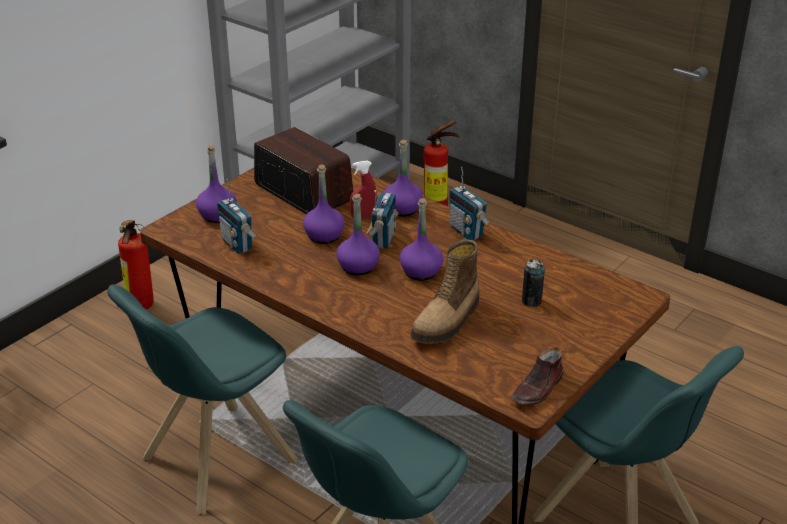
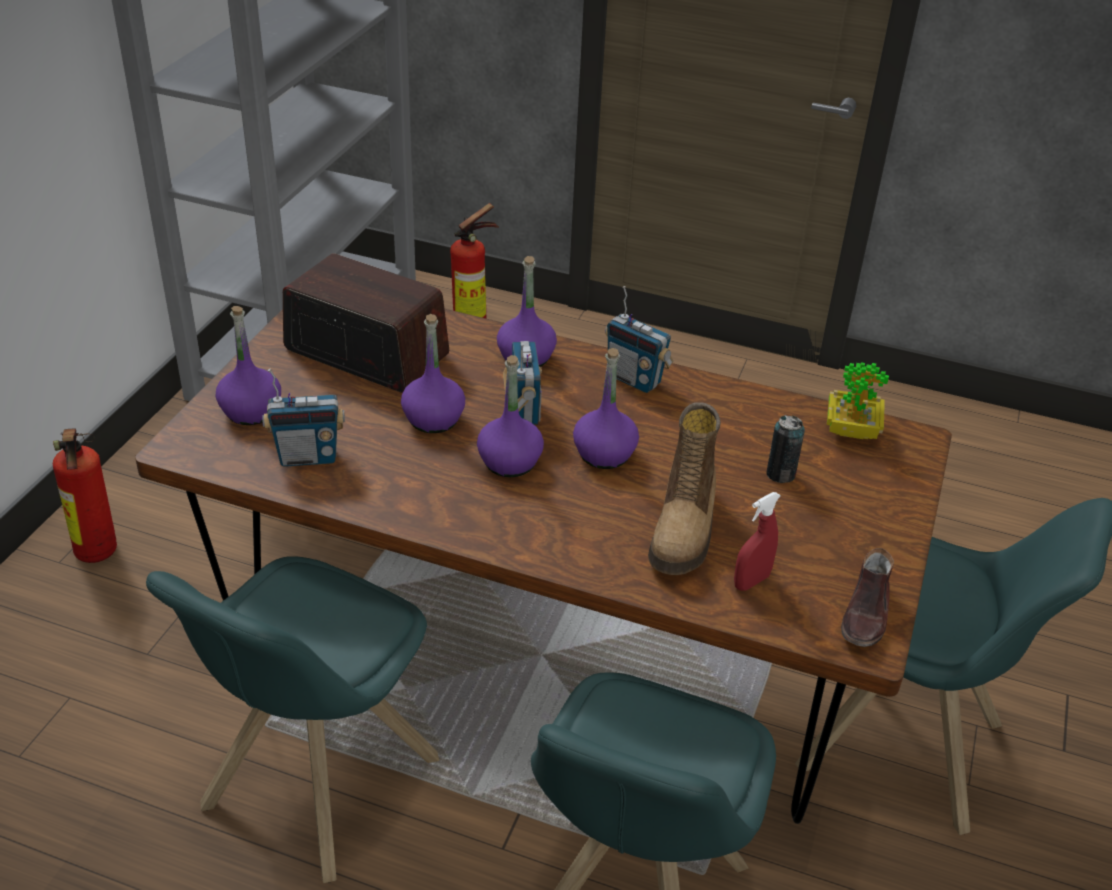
camera: 20 degrees left, 5 degrees up
radio [217,179,257,254] -> radio turned 45 degrees counterclockwise [262,369,345,467]
red spray bottle [350,161,377,219] -> red spray bottle moved to [734,492,781,591]
none -> potted plant [827,362,889,439]

